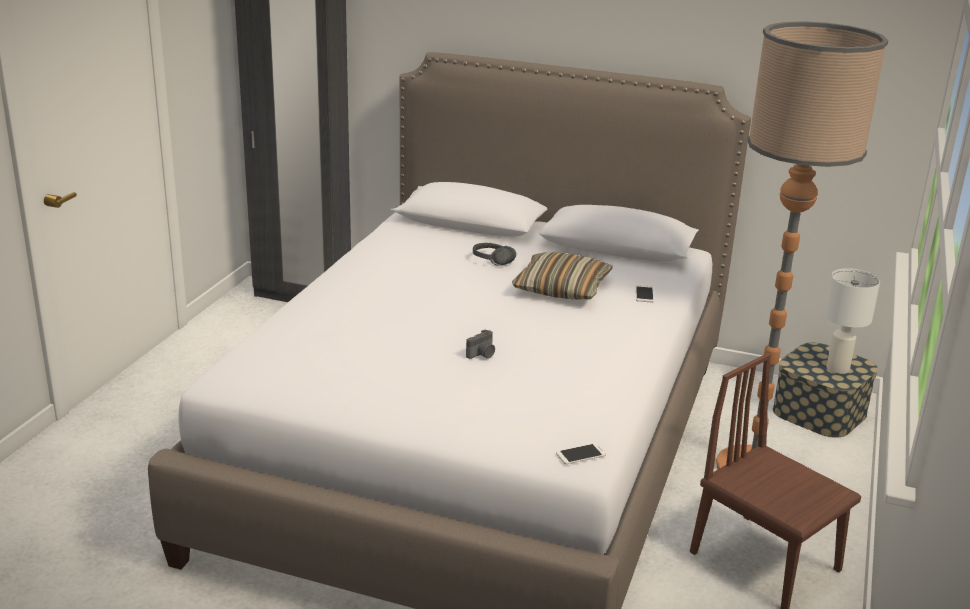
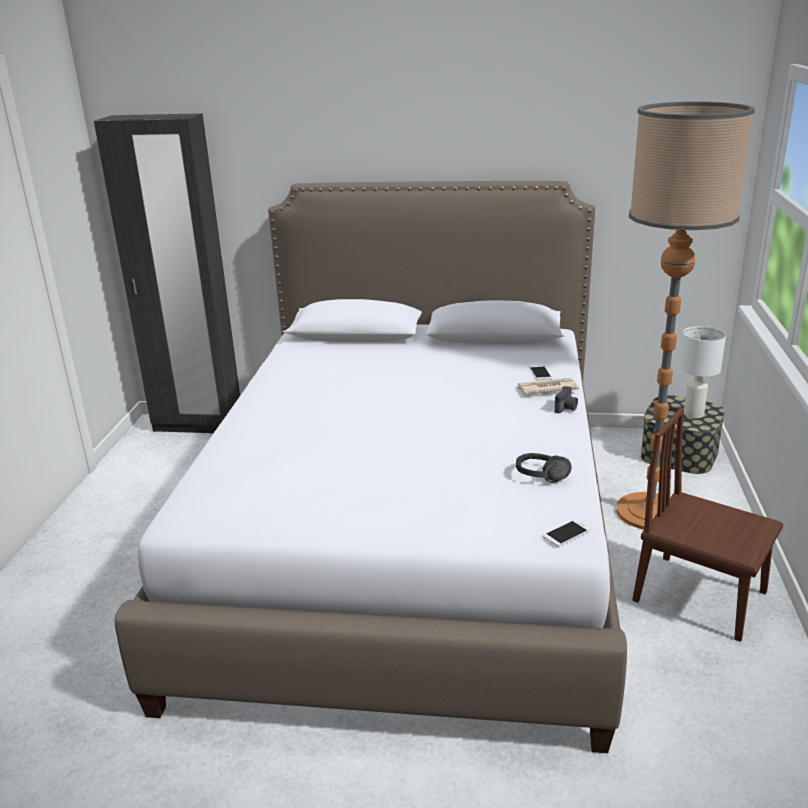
camera: 10 degrees left, 0 degrees up
camera [466,329,495,359] -> camera moved to [554,386,578,413]
black headphones [473,243,516,266] -> black headphones moved to [516,453,572,482]
pillow [512,252,613,299] -> none
none -> newspaper [517,378,579,395]

